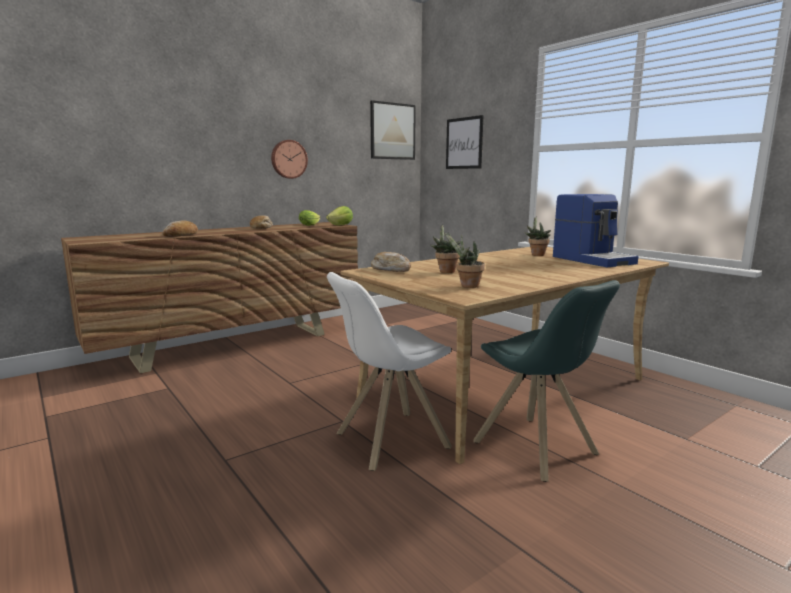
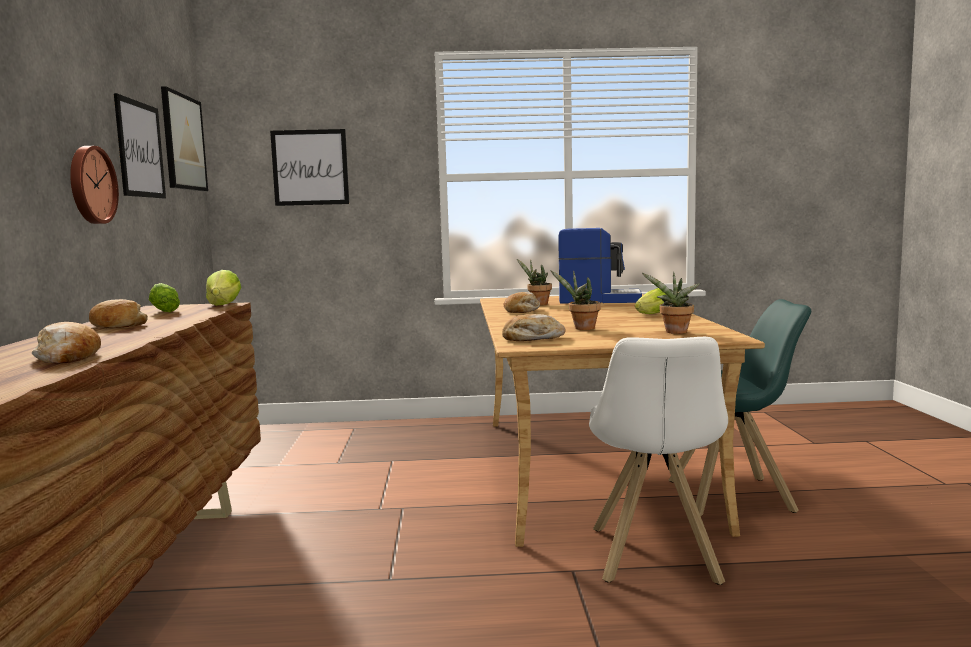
camera: 55 degrees left, 5 degrees down
none -> picture [114,93,166,199]
none -> bread [503,292,540,313]
none -> lettuce [635,288,666,314]

